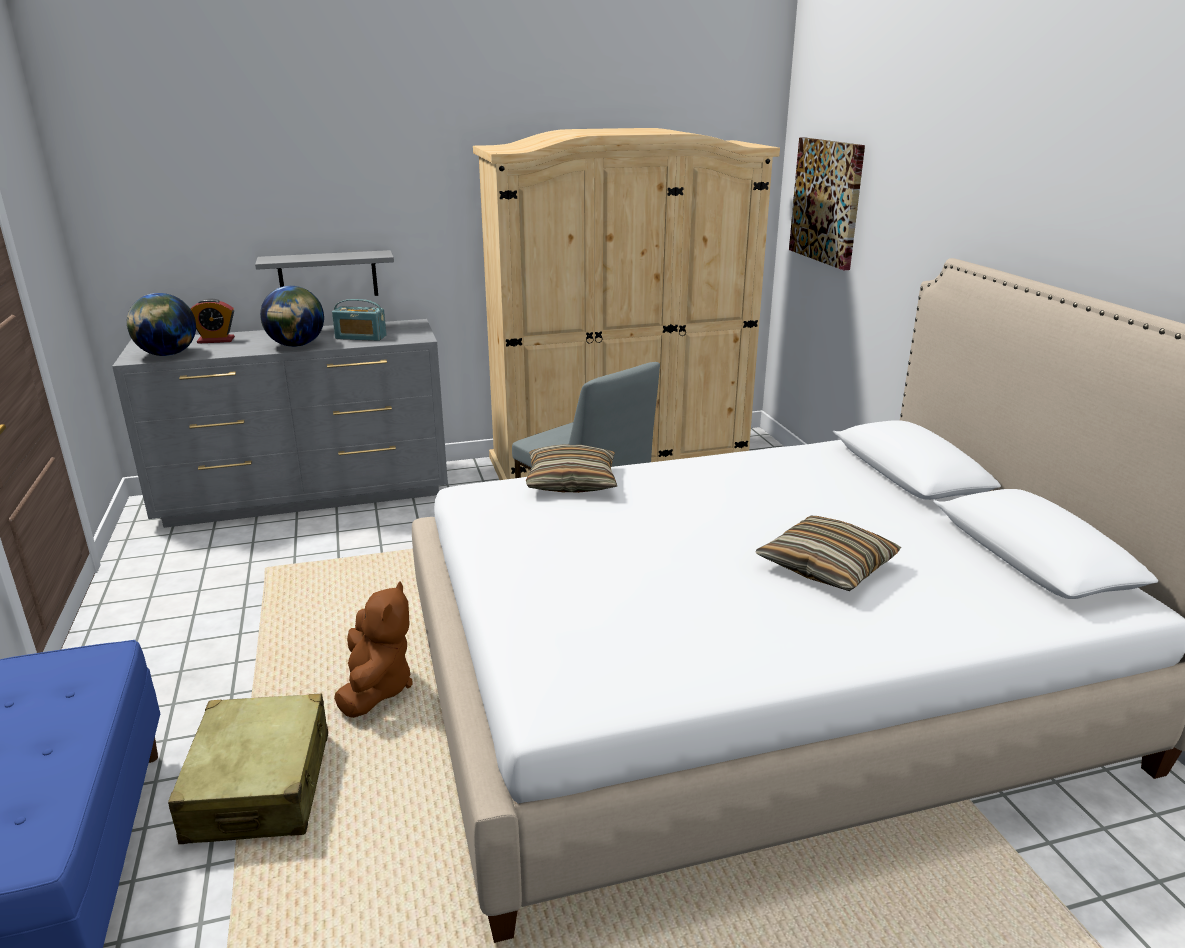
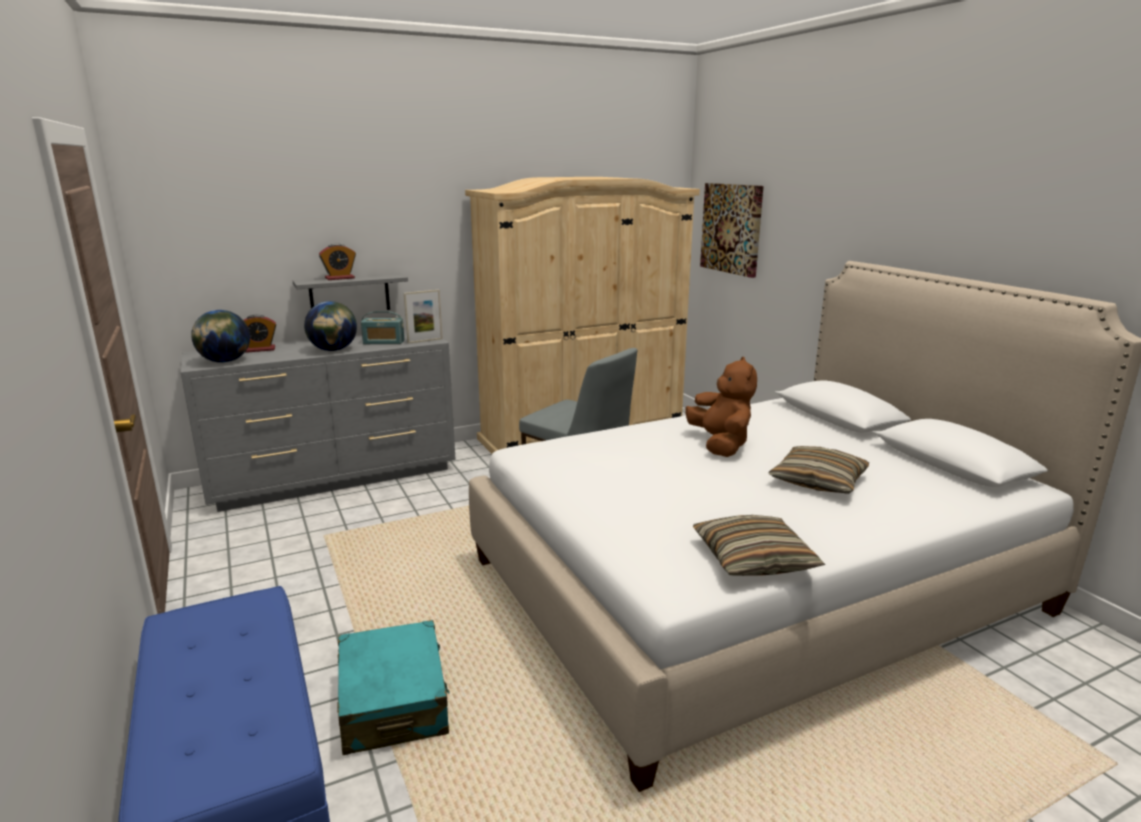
camera: 10 degrees left, 5 degrees down
beige suitcase [168,694,328,844] -> turquoise suitcase [337,620,450,755]
brown plush toy [334,581,412,718] -> brown plush toy moved to [685,357,757,457]
pillow [526,444,617,493] -> pillow moved to [693,515,825,576]
none -> alarm clock [319,244,356,280]
none -> picture frame [404,290,443,344]

